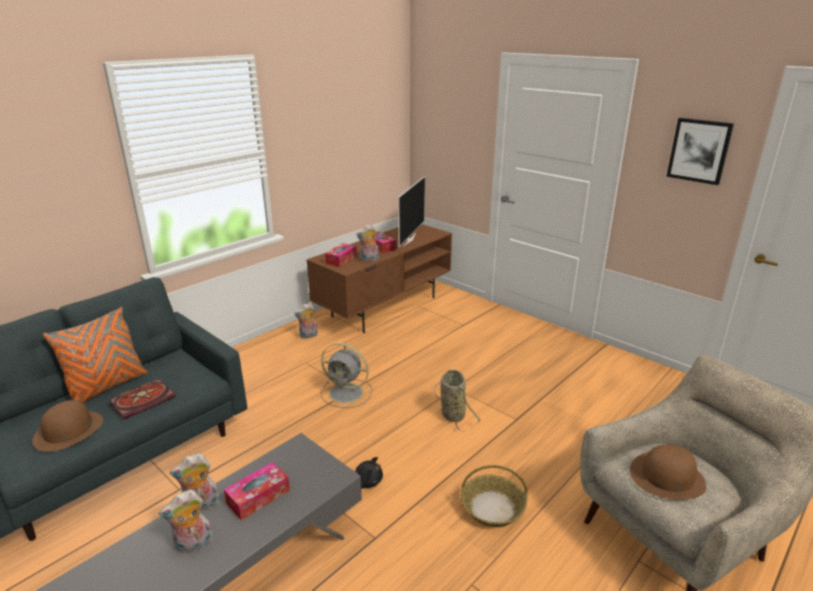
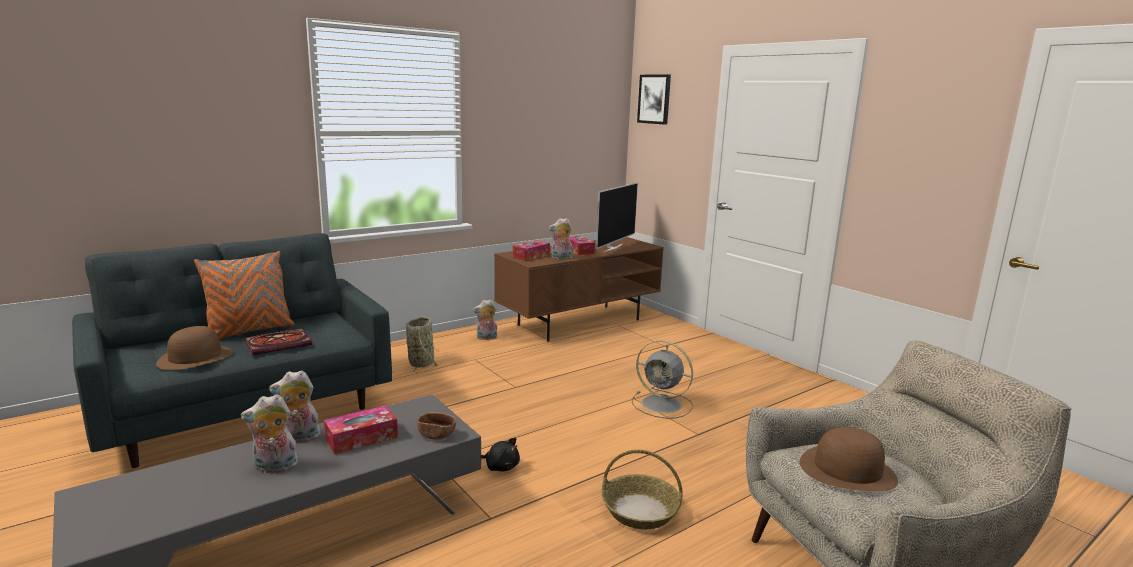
camera: 10 degrees right, 10 degrees down
grey fan [321,343,373,408] -> grey fan moved to [632,340,693,419]
basket [434,370,481,432] -> basket moved to [406,317,438,372]
picture [666,118,734,185] -> picture moved to [637,74,671,125]
none -> brown bowl [417,412,456,440]

